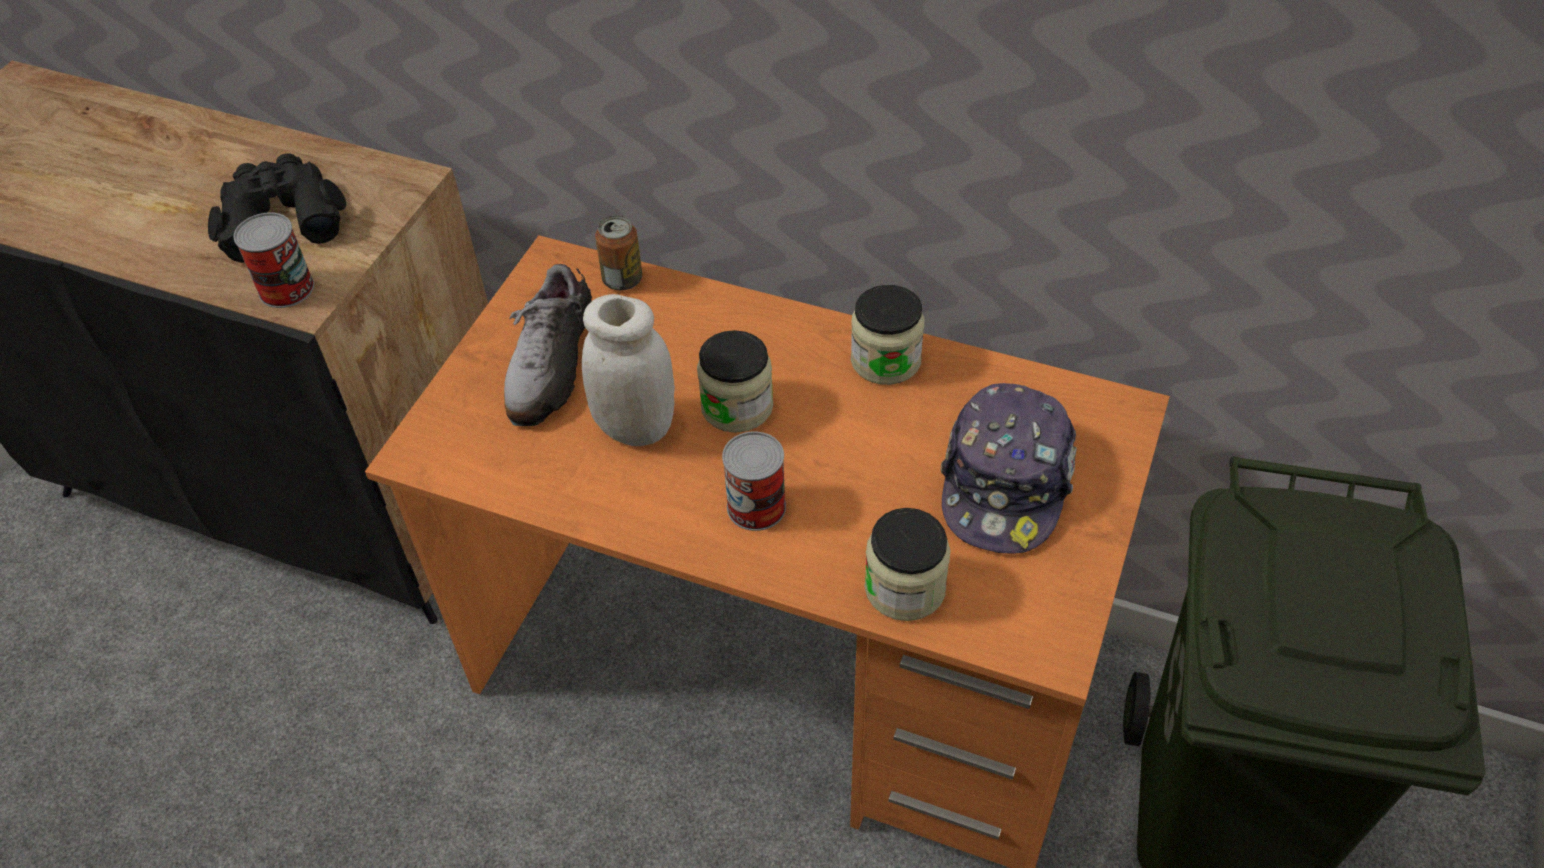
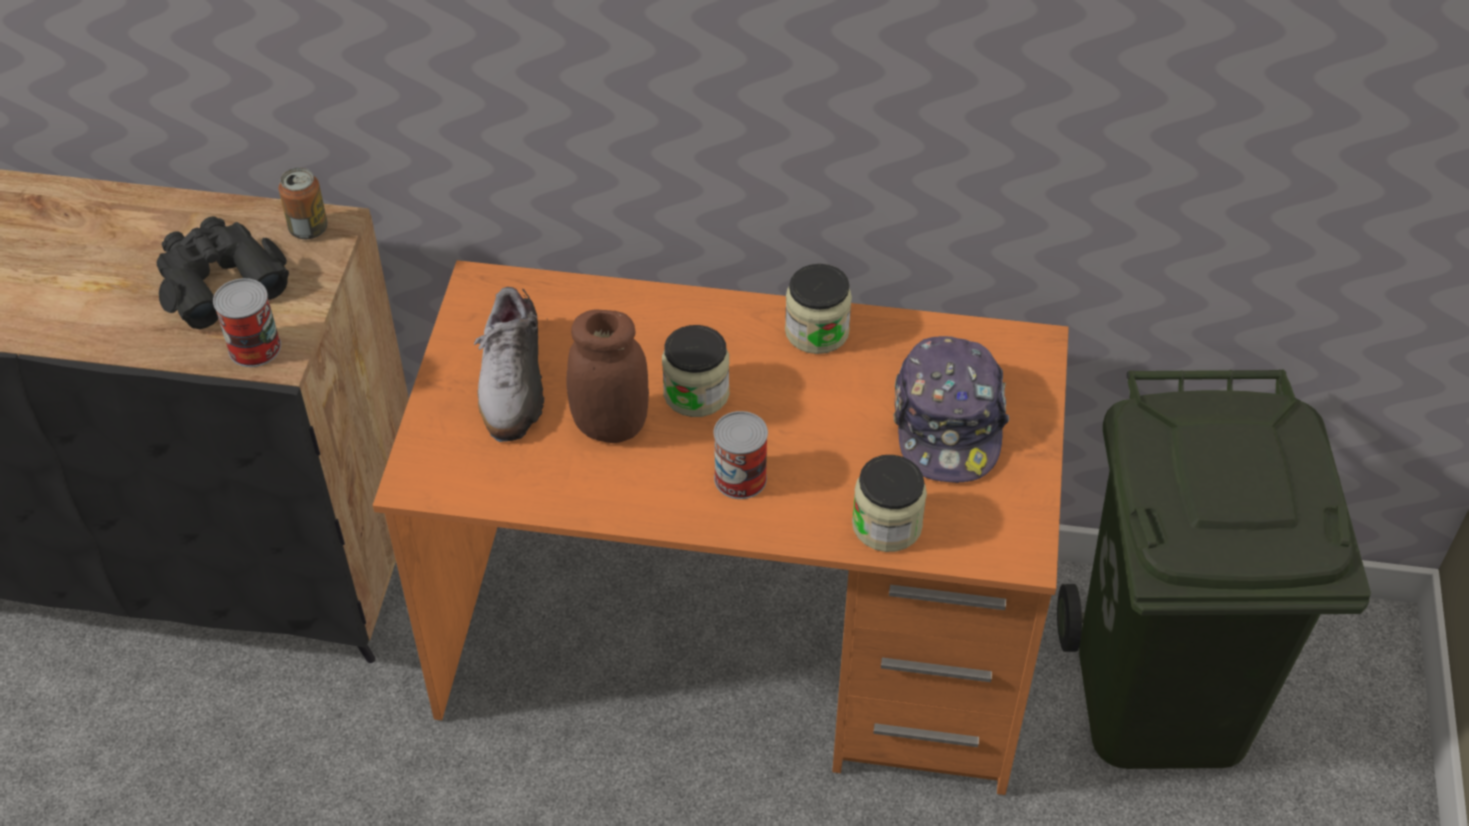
camera: 15 degrees left, 0 degrees up
white jar [582,294,675,446] -> brown jar [567,309,649,443]
can [595,215,642,290] -> can moved to [279,168,328,239]

